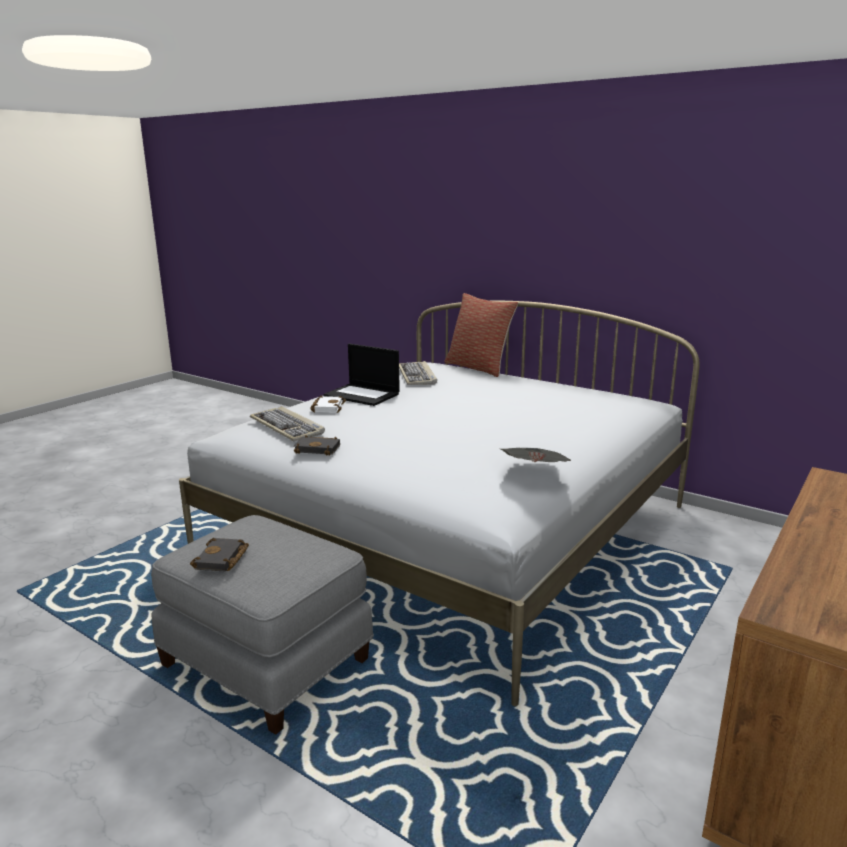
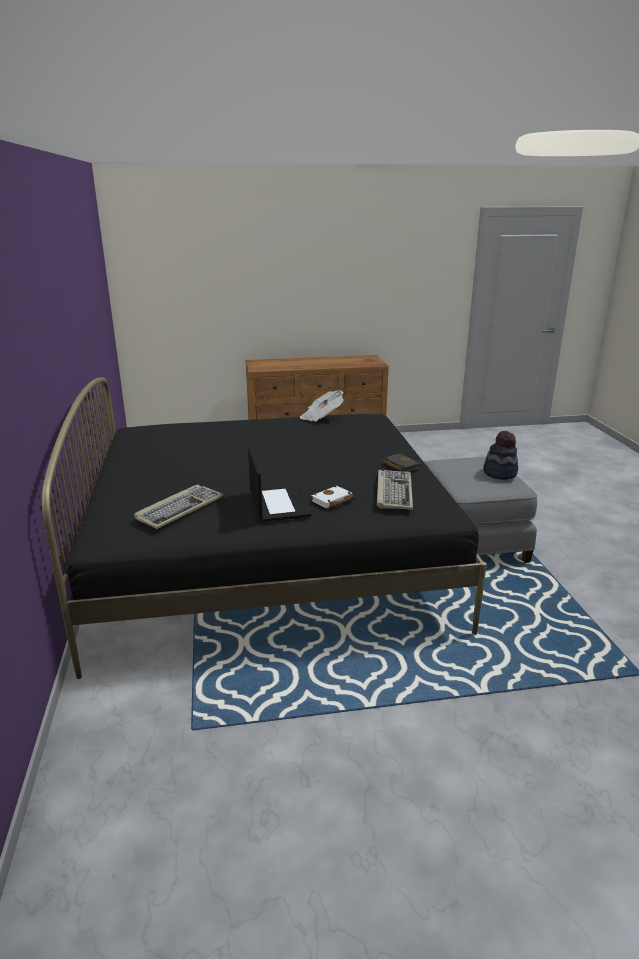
camera: 135 degrees left, 5 degrees up
white bed [179,301,700,706] -> black bed [42,377,487,679]
black book [190,538,249,571] -> hat [483,431,518,480]
pillow [445,293,518,377] -> none

